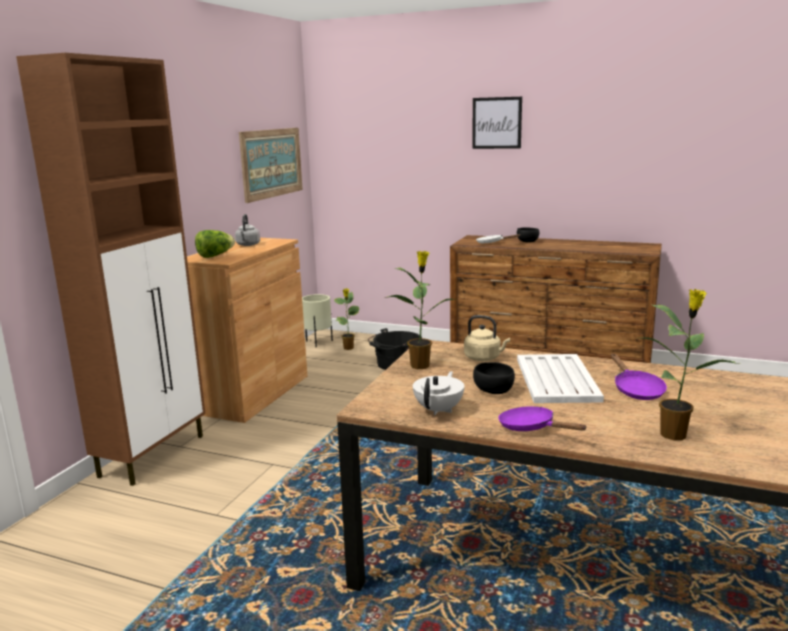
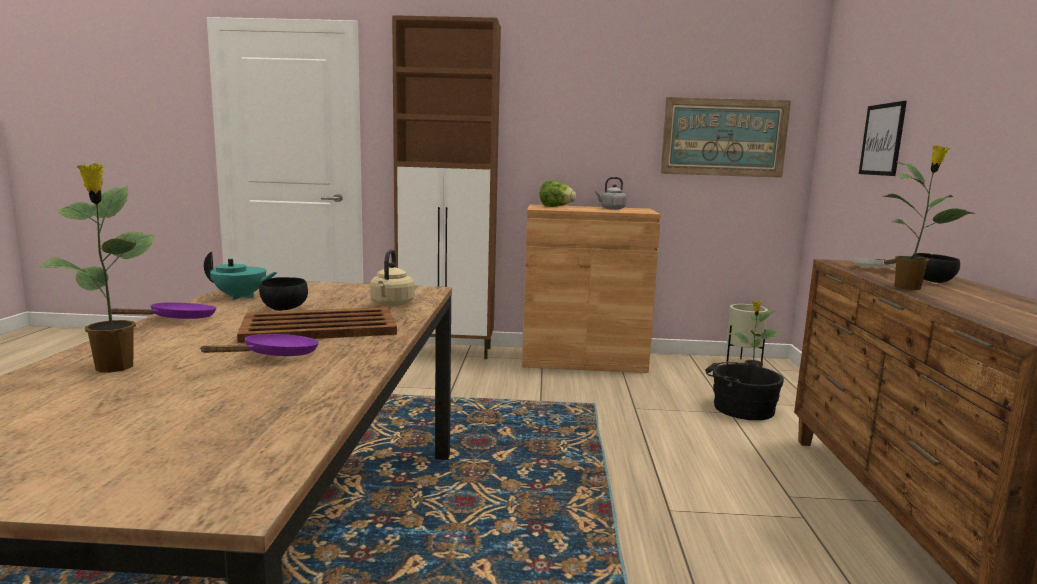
camera: 70 degrees right, 5 degrees down
potted plant [384,251,457,369] -> potted plant moved to [883,145,975,290]
white teapot [413,371,464,415] -> turquoise teapot [204,252,278,300]
picture [472,97,522,149] -> picture moved to [859,101,907,176]
white tray [517,354,604,403] -> brown tray [237,307,397,343]
purple frying pan [611,354,667,400] -> purple frying pan turned 150 degrees clockwise [200,334,319,356]

